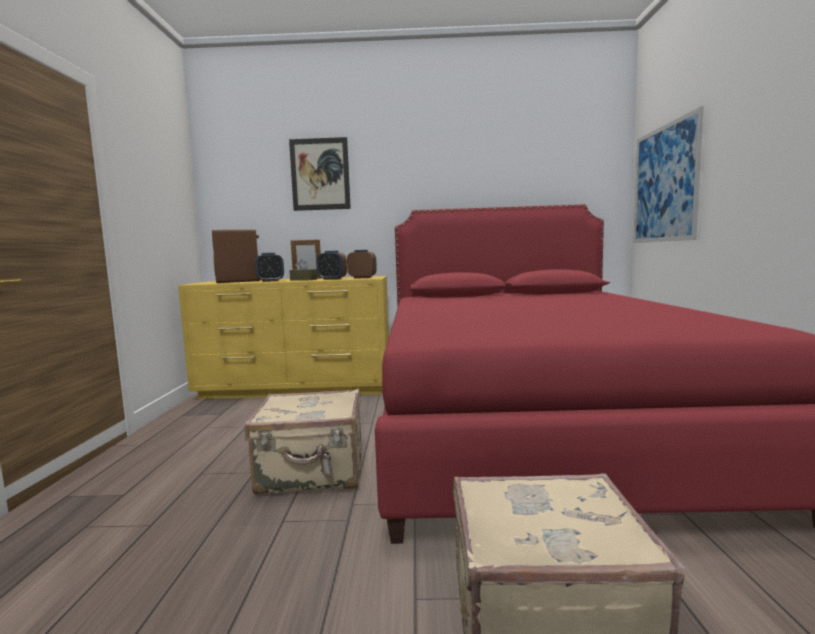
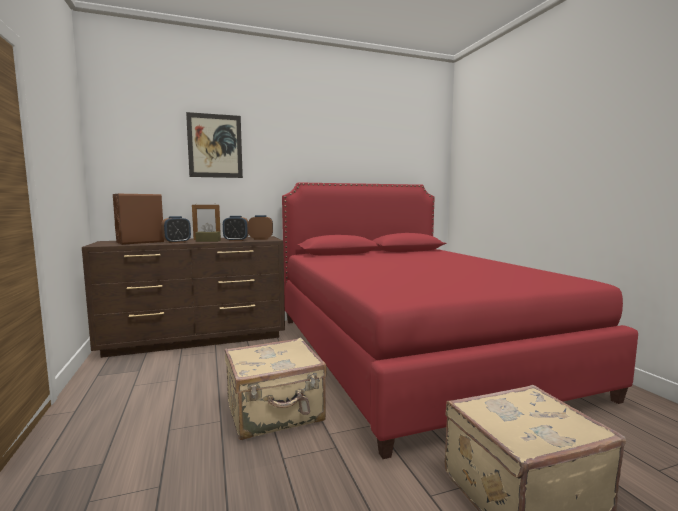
camera: 20 degrees left, 0 degrees up
yellow dresser [178,276,389,399] -> brown dresser [82,236,285,358]
picture [634,106,704,243] -> none

